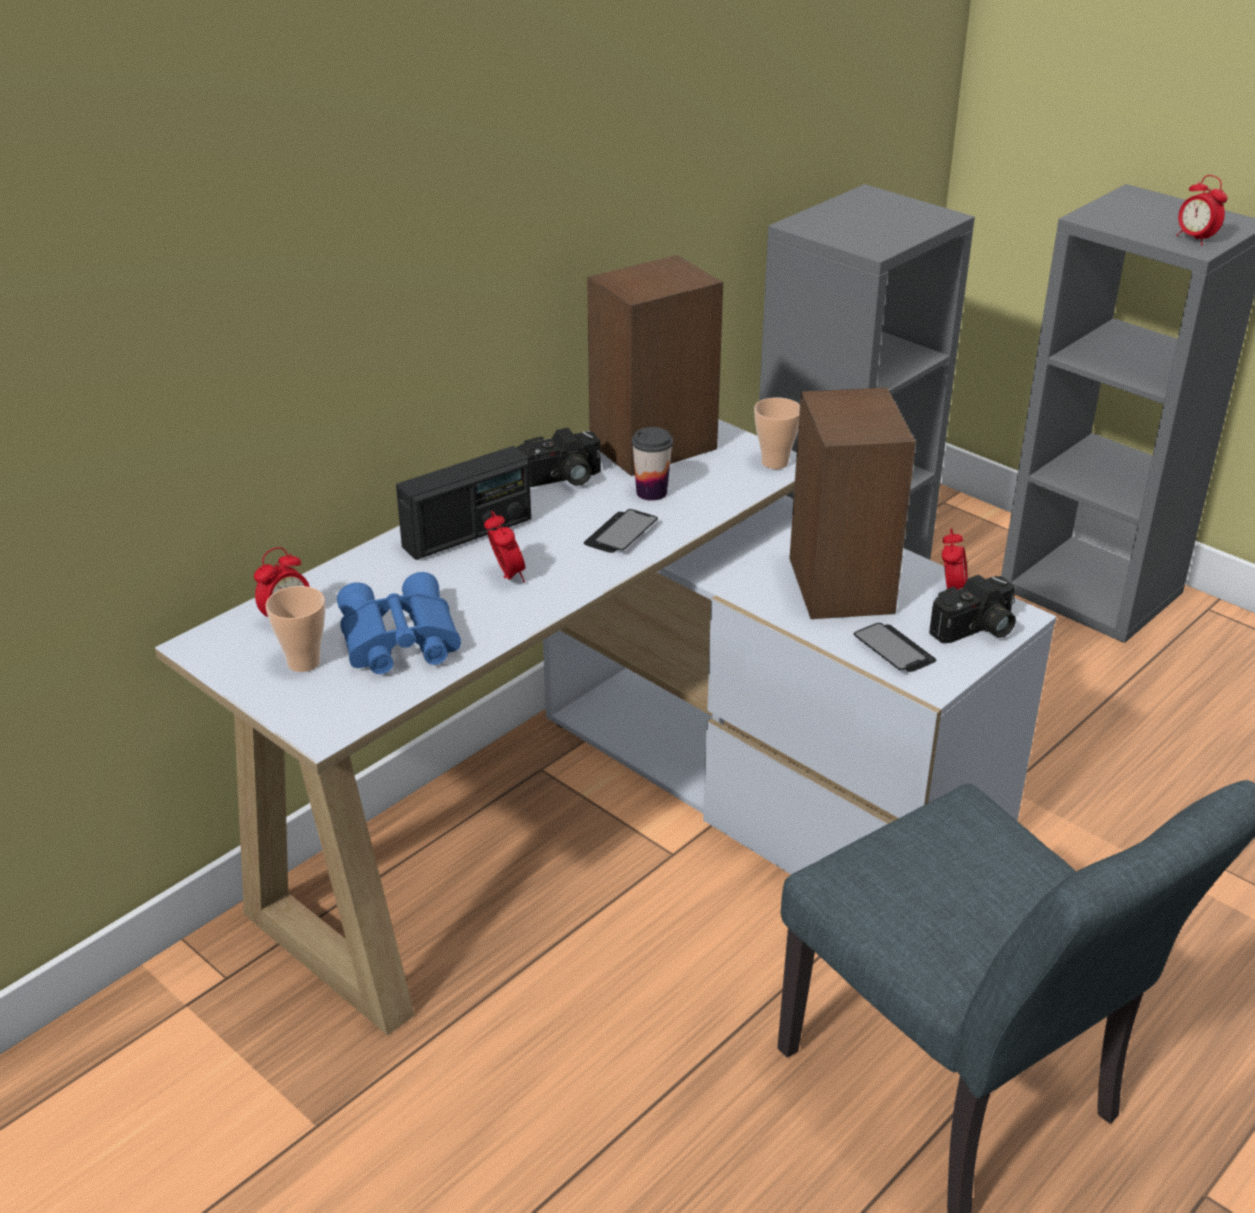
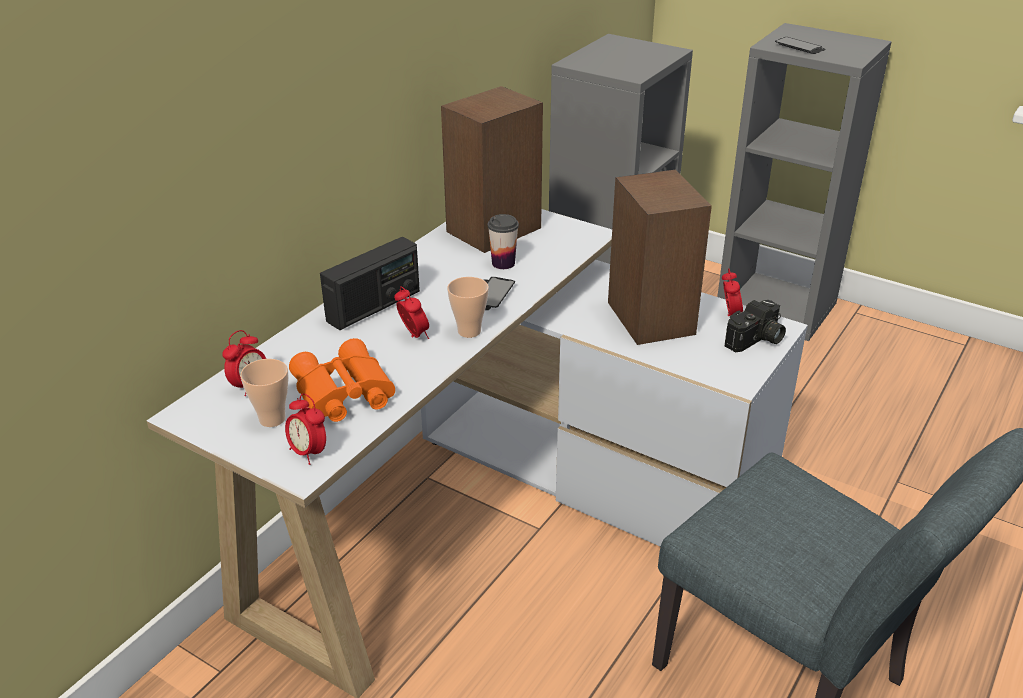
camera: 10 degrees left, 0 degrees up
blue binoculars [337,572,461,674] -> orange binoculars [289,338,395,422]
camera [517,428,601,487] -> none
cup [754,398,800,469] -> cup moved to [447,277,489,338]
phone [854,623,936,672] -> phone moved to [775,37,825,54]
alarm clock [1176,175,1228,246] -> alarm clock moved to [285,393,326,465]

